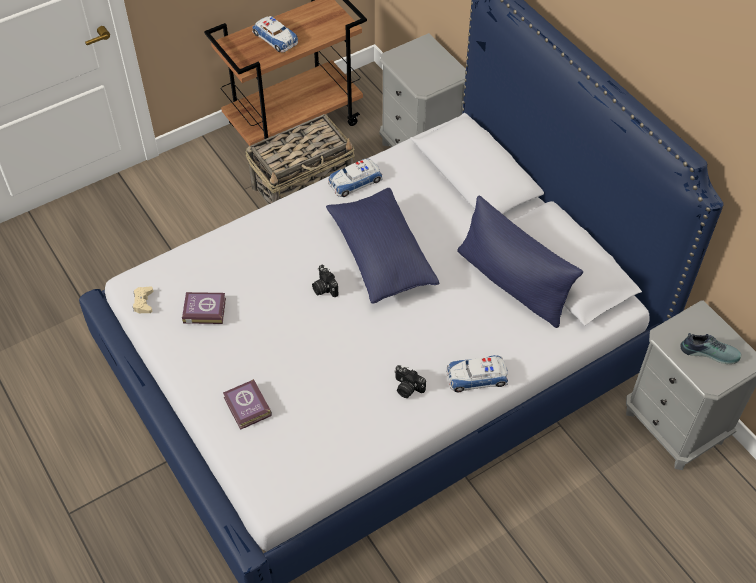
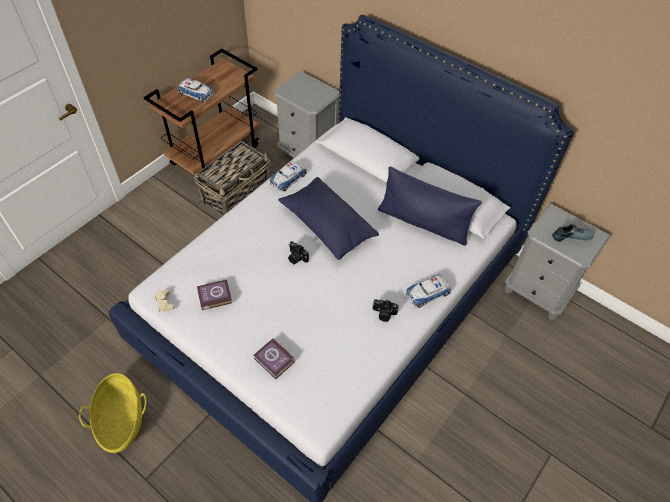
camera: 20 degrees left, 0 degrees up
none -> basket [79,373,146,453]

